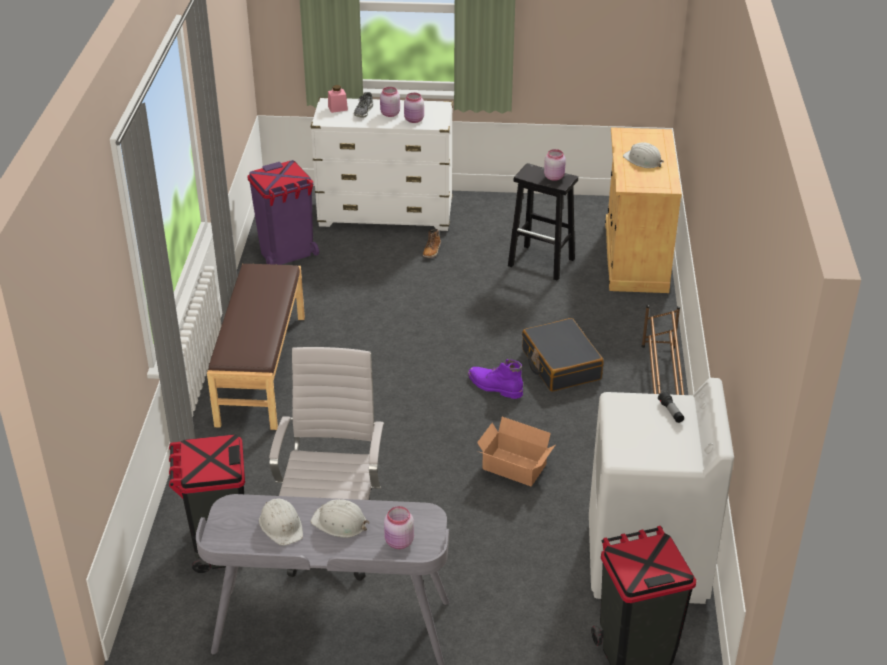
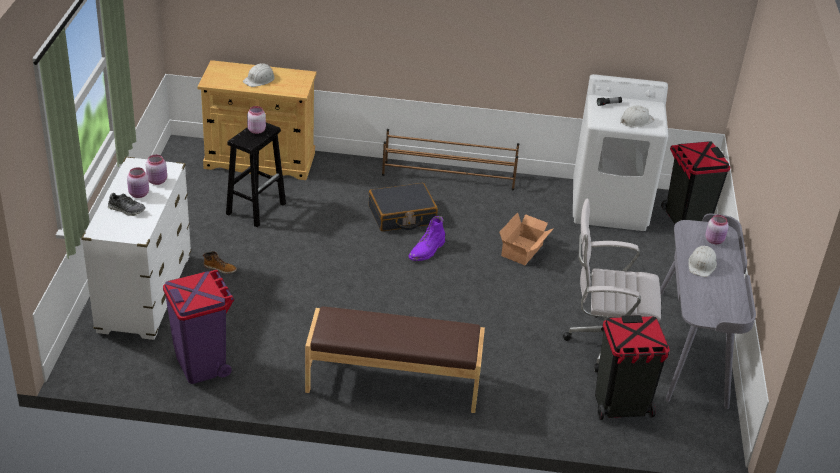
camera: 90 degrees left, 0 degrees up
white hard hat [259,498,303,546] -> white hard hat moved to [620,106,654,127]
pink jar [328,85,348,113] -> none

